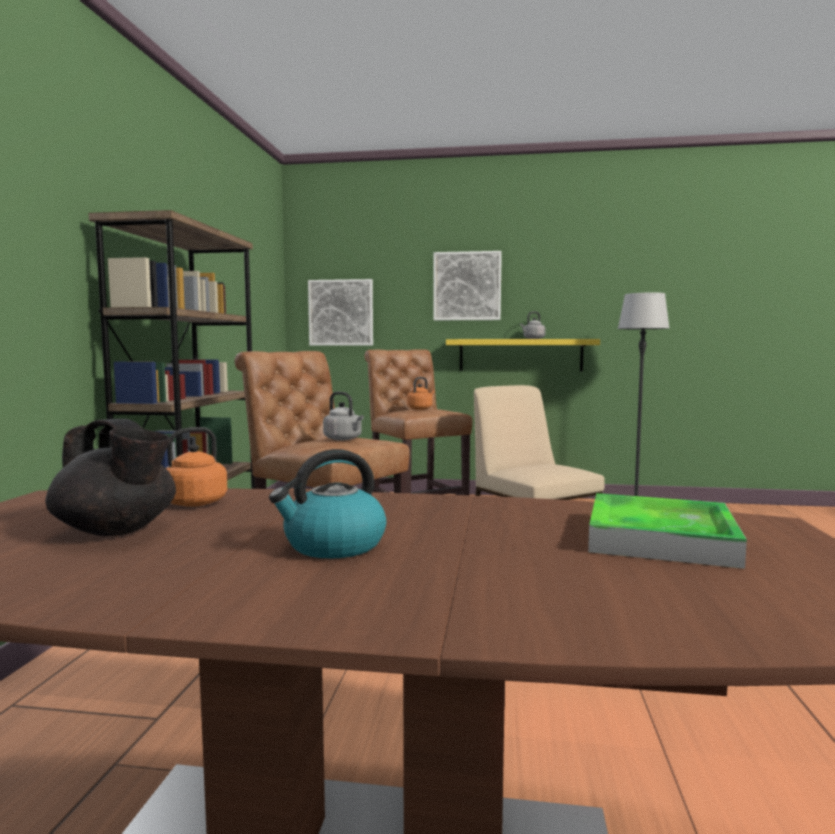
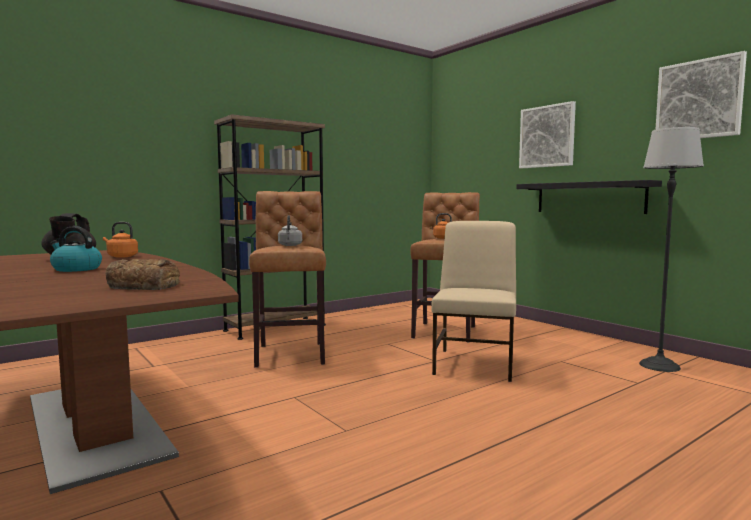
camera: 45 degrees right, 0 degrees up
picture [308,279,373,346] -> picture moved to [655,51,747,138]
yellow shelf [446,339,600,371] -> black shelf [517,180,662,214]
grey kettle [520,312,546,339] -> none
tray [588,493,747,569] -> bread [106,259,180,290]

